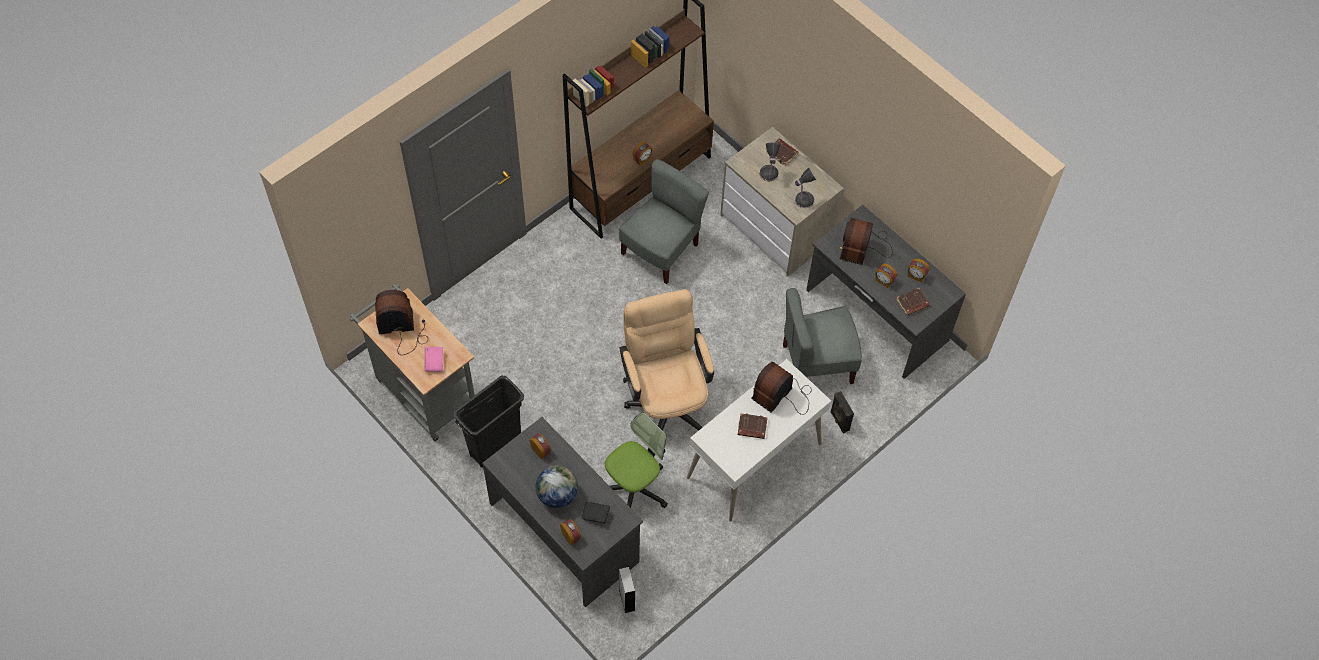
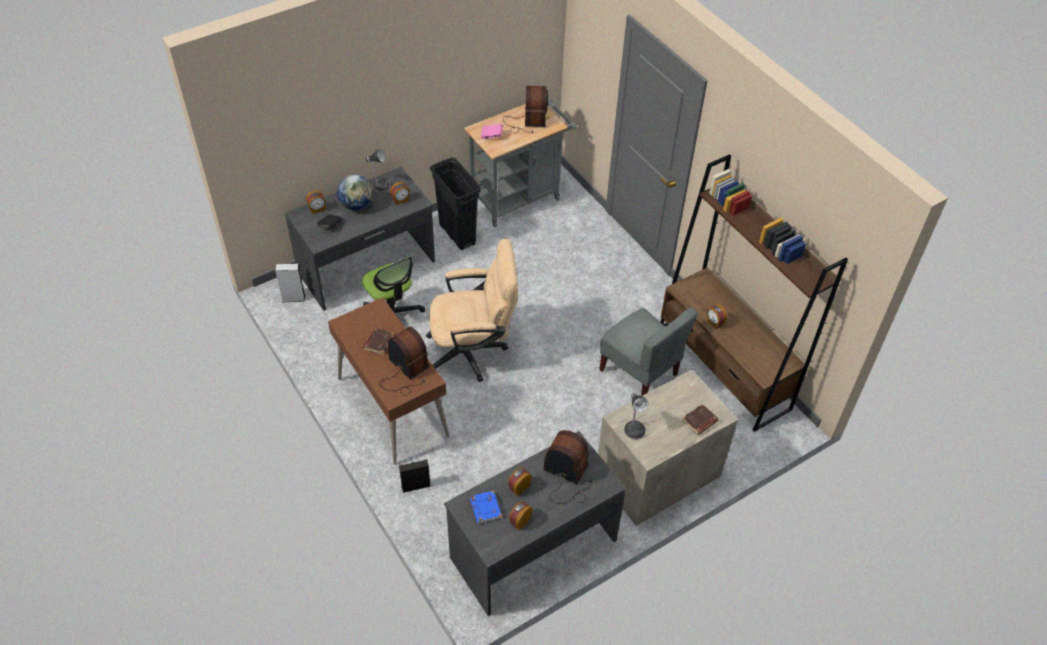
camera: 100 degrees right, 10 degrees down
white desk [687,359,831,522] -> brown desk [328,297,449,465]
table lamp [759,142,780,181] -> table lamp moved to [365,149,391,192]
grey chair [783,288,862,384] -> none
brown book [896,288,930,316] -> blue book [470,491,502,524]

